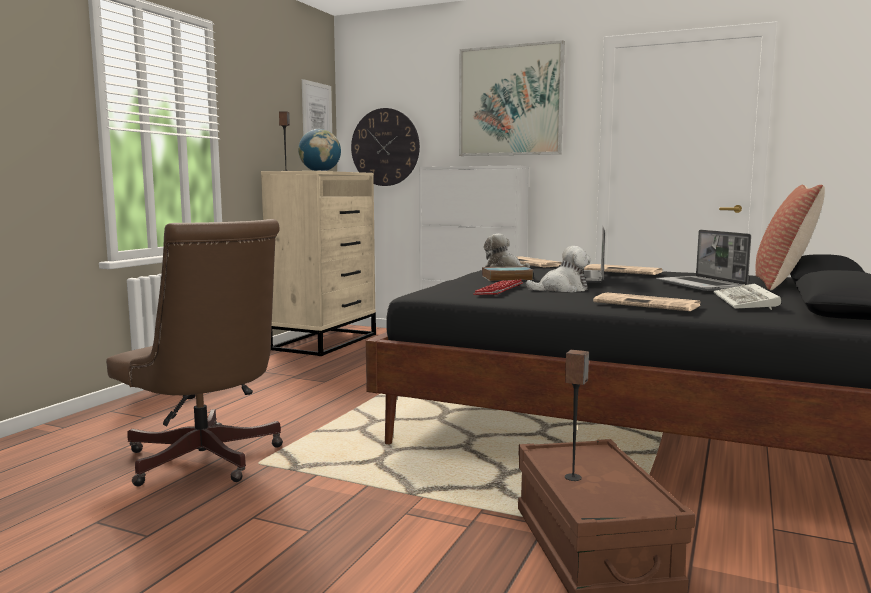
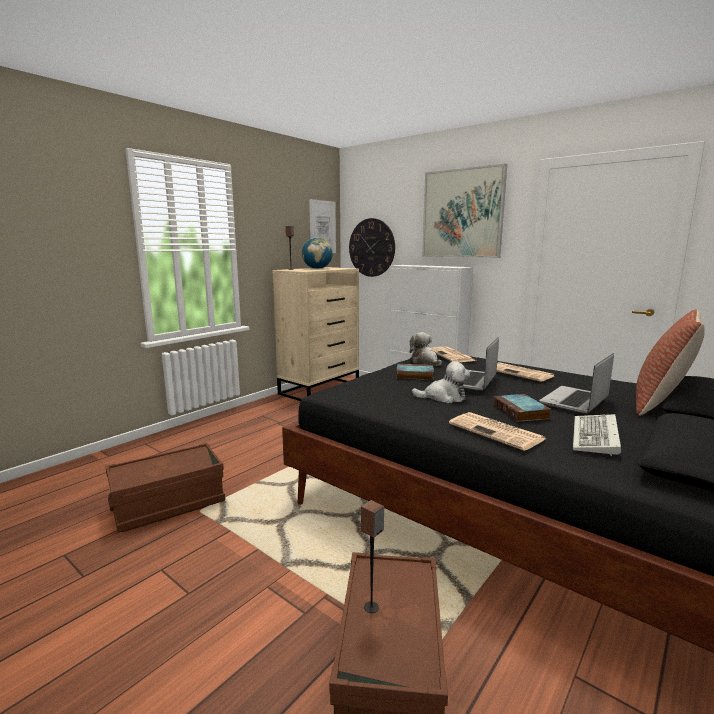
camera: 15 degrees right, 5 degrees up
brown office chair [106,219,283,486] -> brown storage box [106,443,225,533]
keyboard [473,279,523,296] -> none
laptop [656,230,751,291] -> laptop turned 45 degrees clockwise [539,353,614,414]
none -> book [493,394,551,422]

